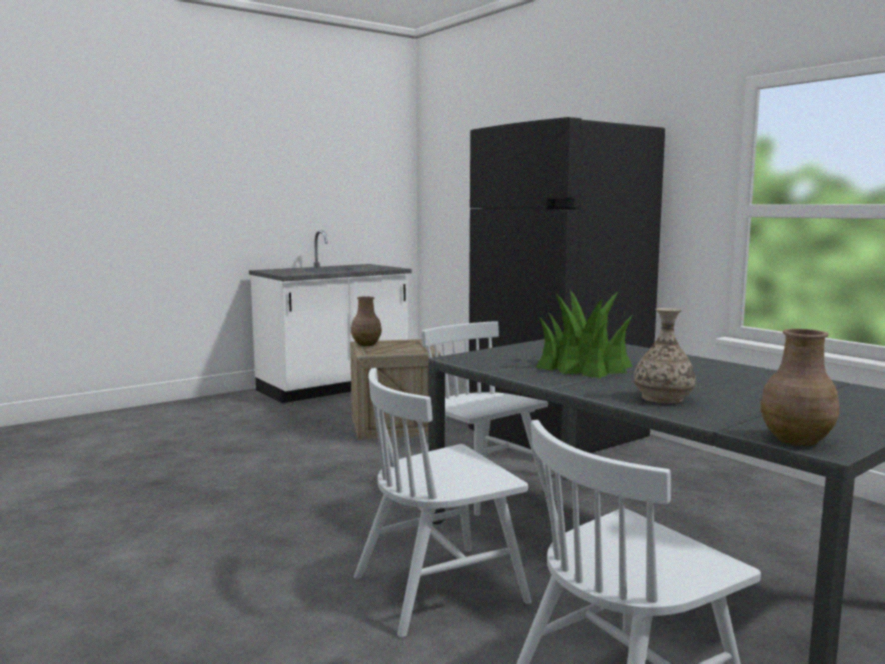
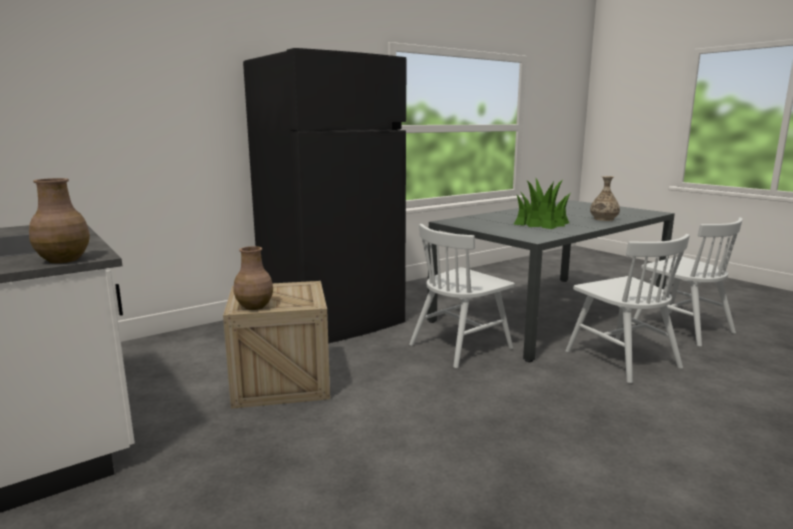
camera: 90 degrees left, 5 degrees up
brown vase [760,329,839,446] -> brown vase moved to [29,178,90,263]

